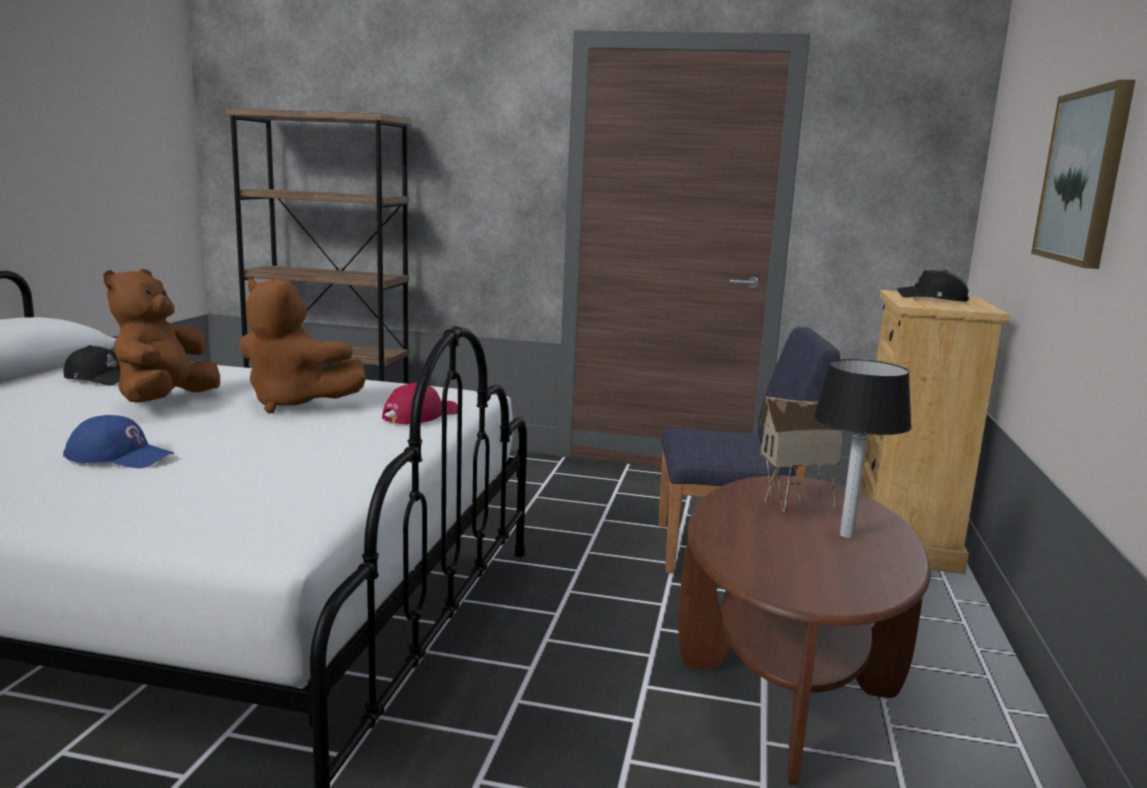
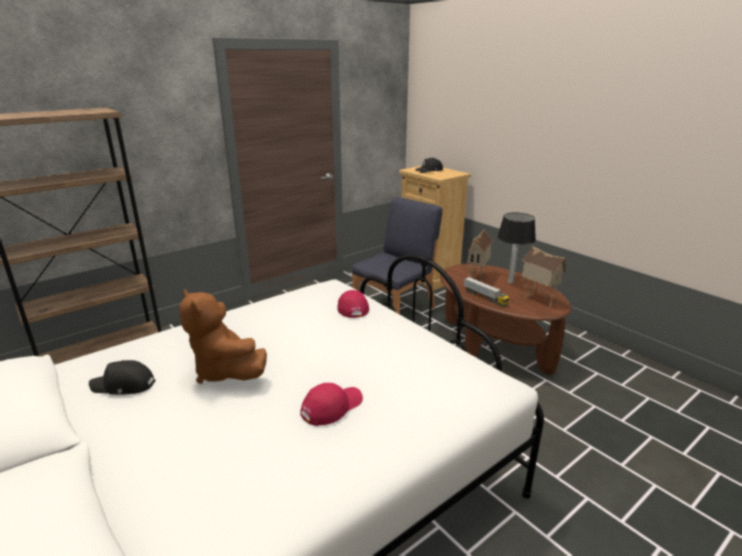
camera: 50 degrees left, 10 degrees up
blue cap [63,415,174,468] -> red cap [300,383,363,426]
black cap [64,345,121,386] -> black cap turned 150 degrees counterclockwise [89,360,155,395]
brown plush toy [239,278,366,414] -> none
picture [1031,80,1136,269] -> none
none -> toy truck [464,277,509,307]
none -> toy house [522,246,566,308]

